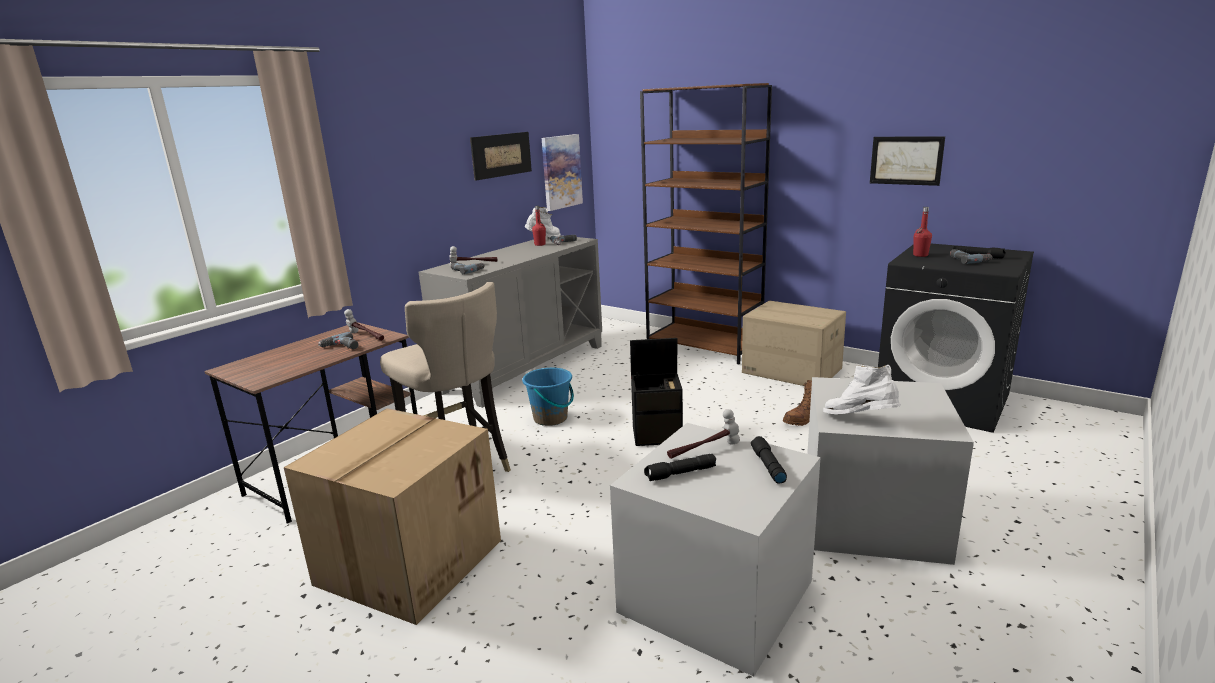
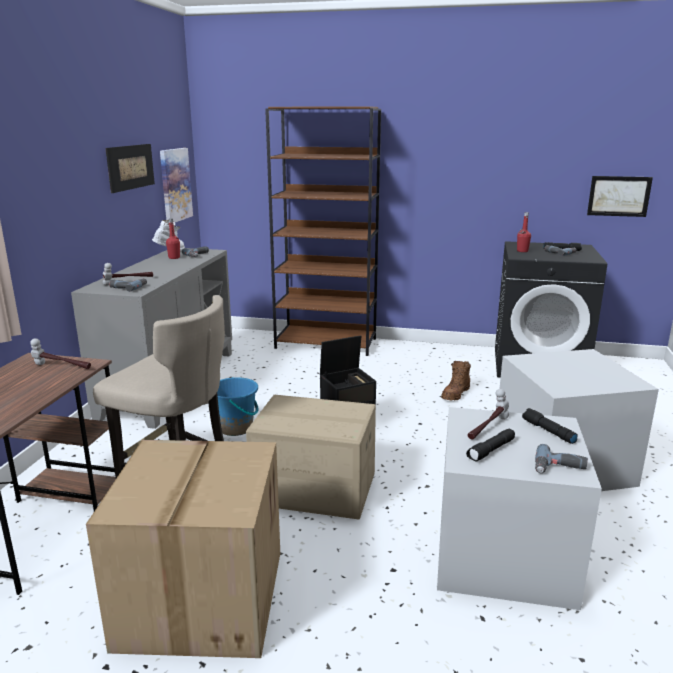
camera: 25 degrees left, 0 degrees up
power drill [318,332,359,349] -> power drill moved to [535,444,588,473]
cardboard box [742,301,846,386] -> cardboard box moved to [246,395,376,520]
white boot [823,365,901,414] -> none
picture [870,136,945,186] -> picture moved to [587,176,653,217]

